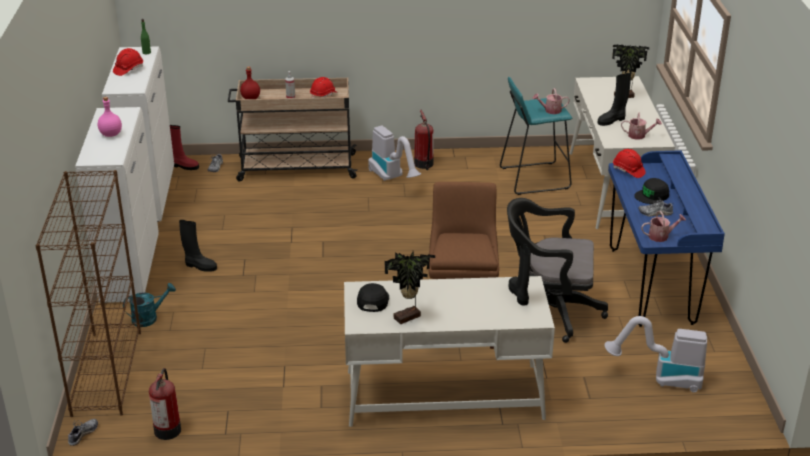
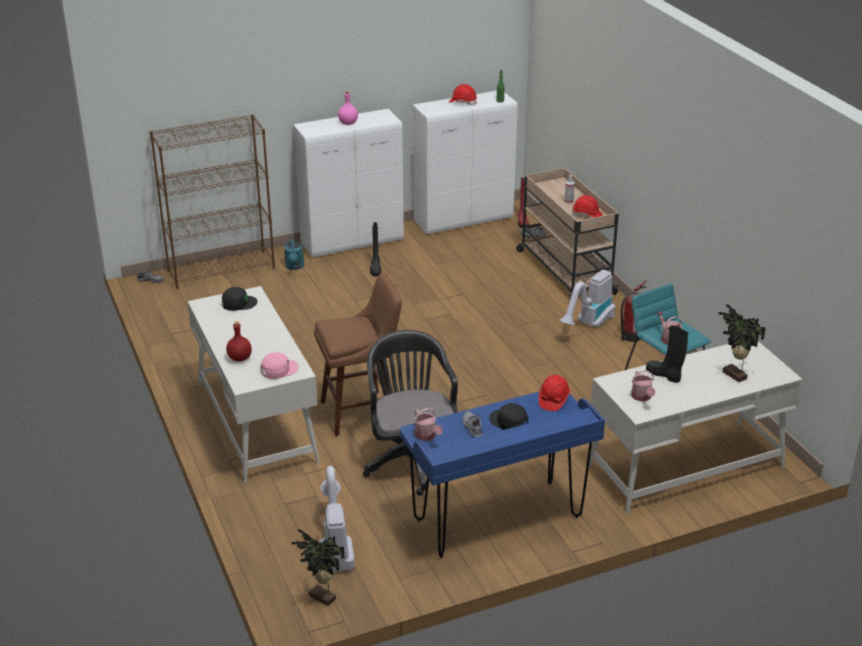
camera: 70 degrees right, 0 degrees up
turquoise watering can [123,283,176,327] -> turquoise watering can turned 45 degrees clockwise [284,236,304,270]
fire extinguisher [149,368,181,440] -> none
red bottle [240,66,260,99] -> red bottle moved to [226,321,252,362]
potted plant [385,251,435,324] -> potted plant moved to [292,529,345,606]
black boot [509,243,531,305] -> pink cap [261,352,299,379]

